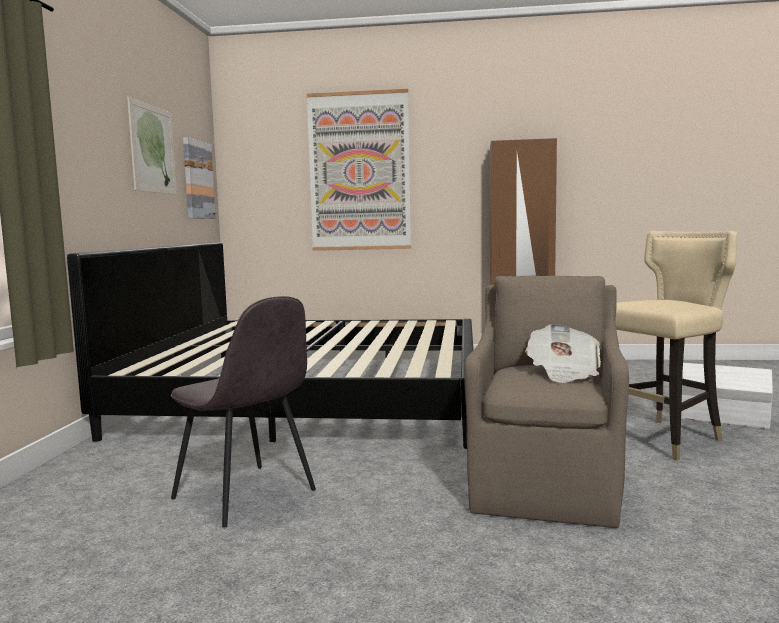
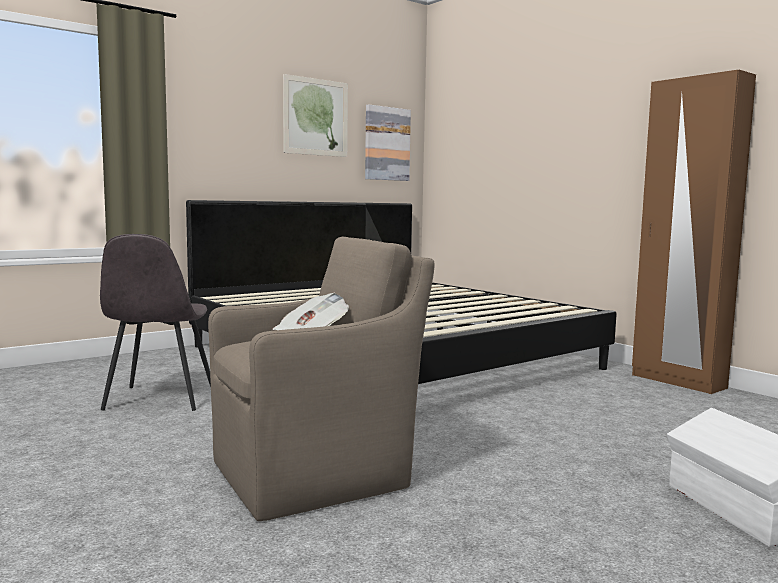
camera: 45 degrees right, 0 degrees up
picture [306,89,411,251] -> none
beige chair [616,231,737,461] -> none

